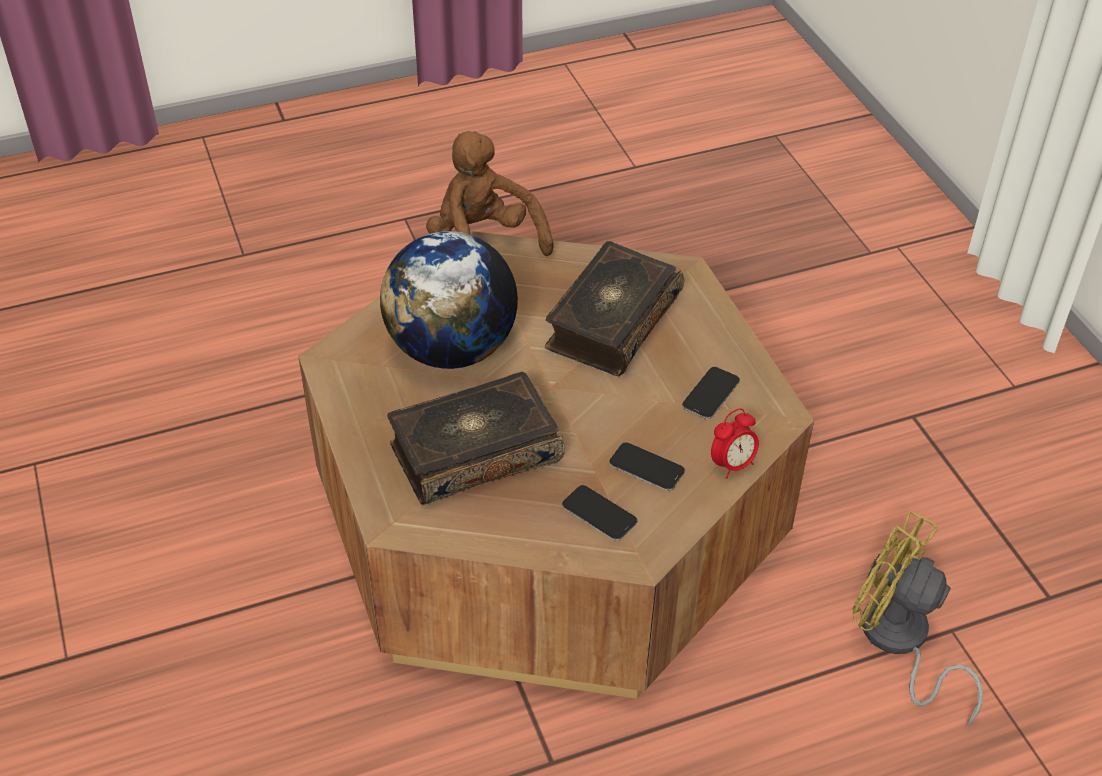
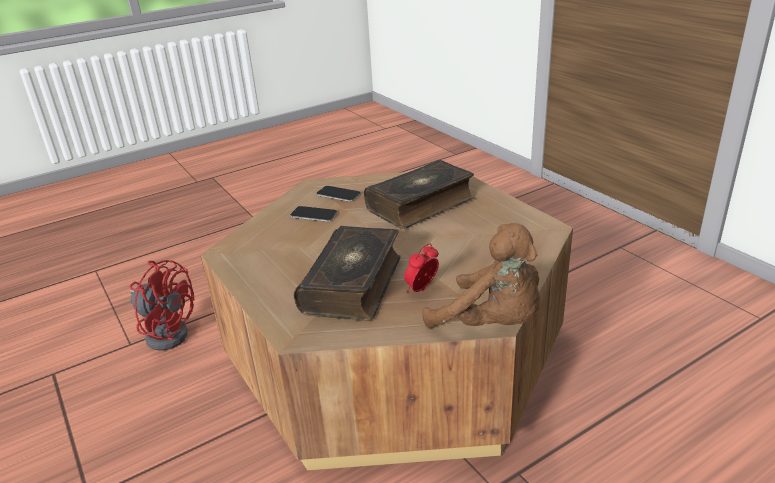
camera: 170 degrees right, 15 degrees down
globe [380,231,518,369] -> none
phone [682,367,740,419] -> none
alarm clock [711,408,759,479] -> alarm clock moved to [404,243,439,292]
yellow fan [852,510,983,726] -> red fan [130,260,194,351]

